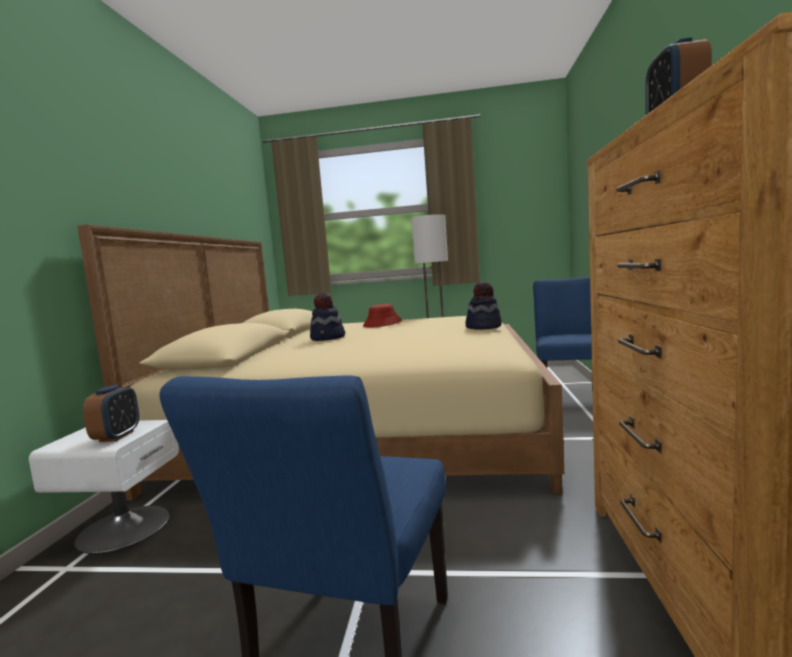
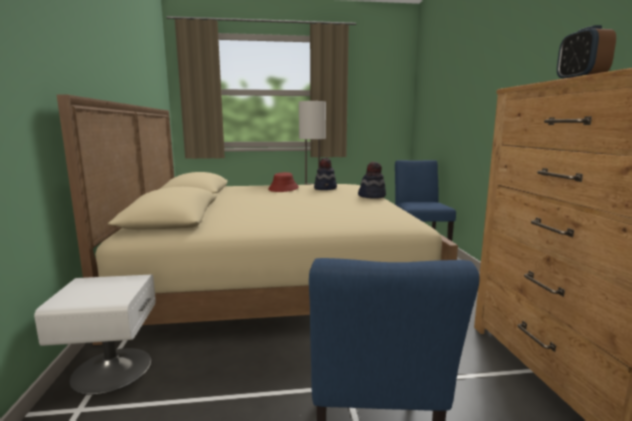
camera: 15 degrees left, 5 degrees up
alarm clock [83,385,139,442] -> none
hat [310,293,345,341] -> hat moved to [314,158,337,190]

